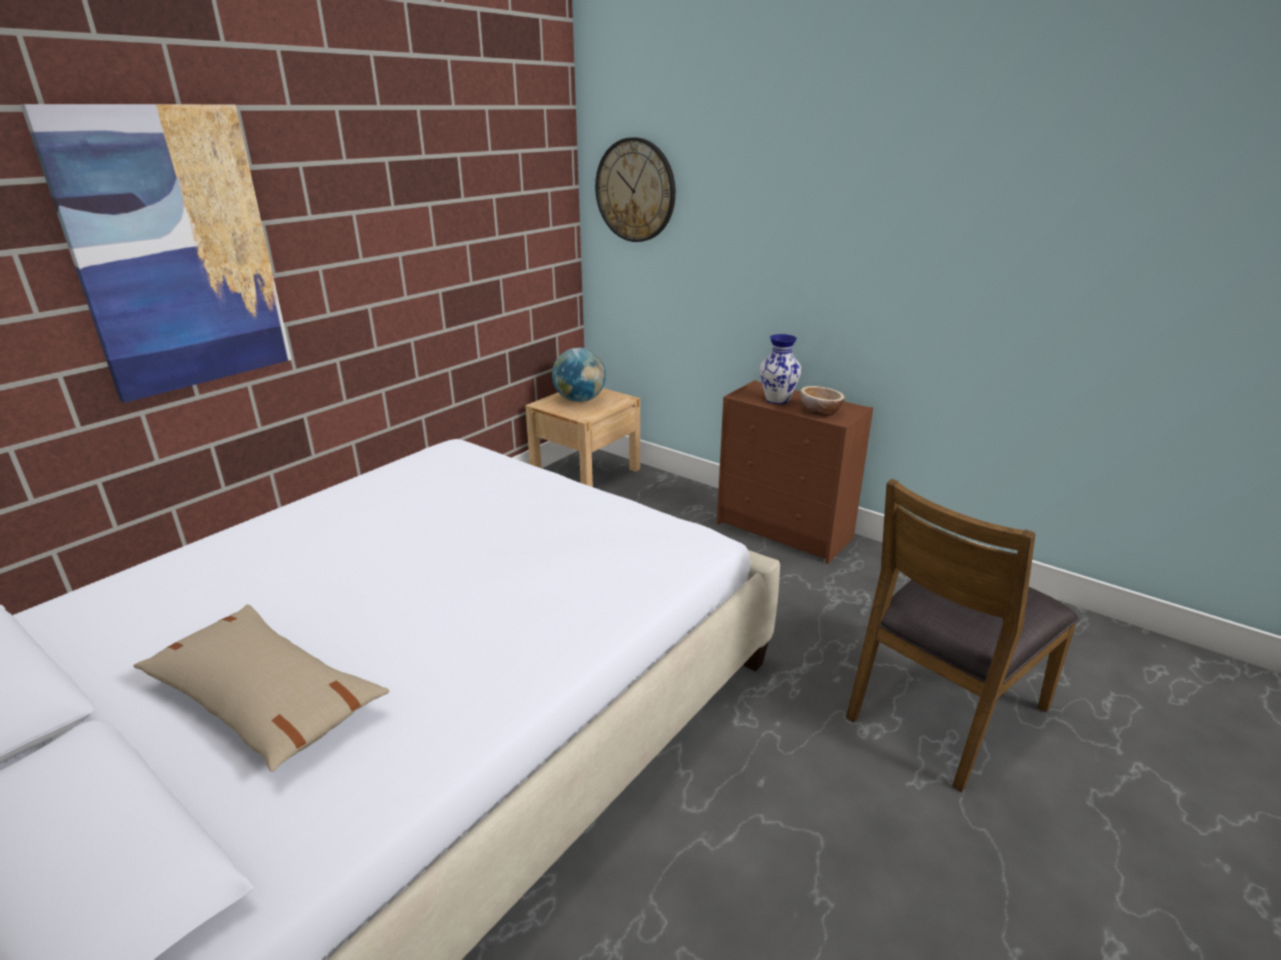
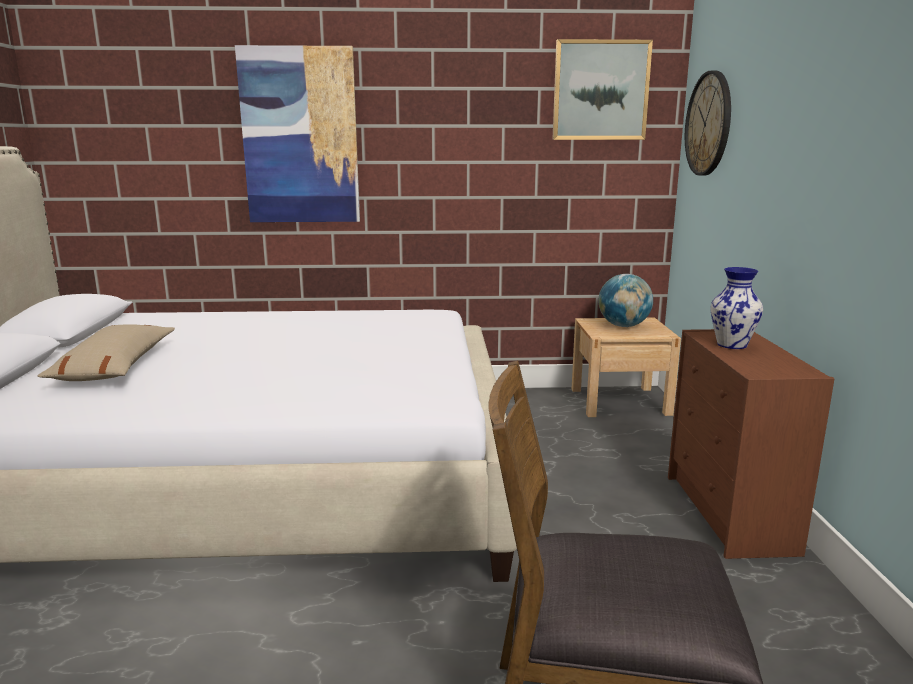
camera: 50 degrees right, 10 degrees down
bowl [800,386,845,416] -> none
none -> picture [552,39,653,140]

